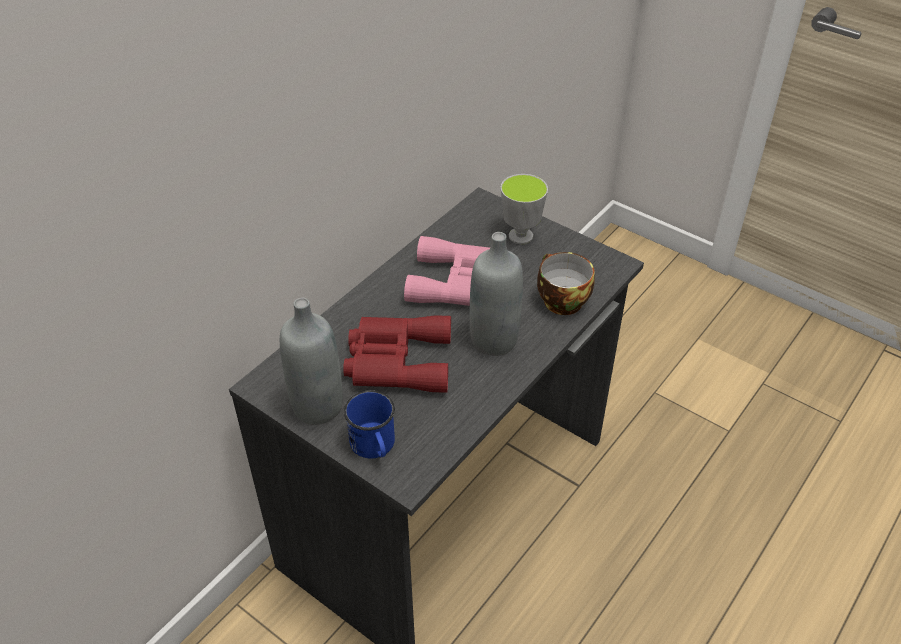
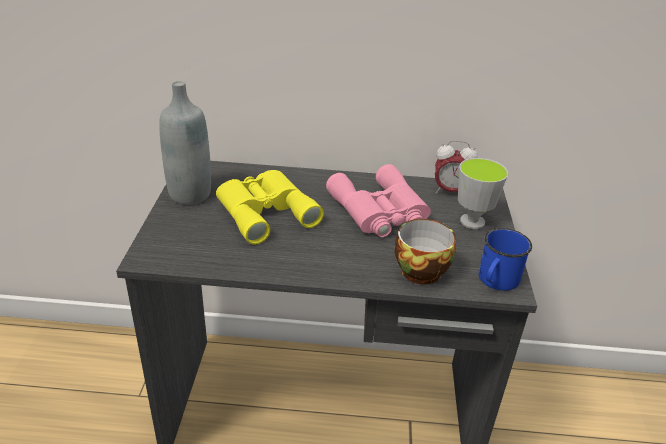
camera: 55 degrees right, 10 degrees down
red binoculars [343,315,451,393] -> yellow binoculars [216,170,324,245]
blue mug [344,390,395,458] -> blue mug moved to [478,228,532,291]
grey bottle [470,232,523,356] -> none
none -> alarm clock [435,140,478,193]

